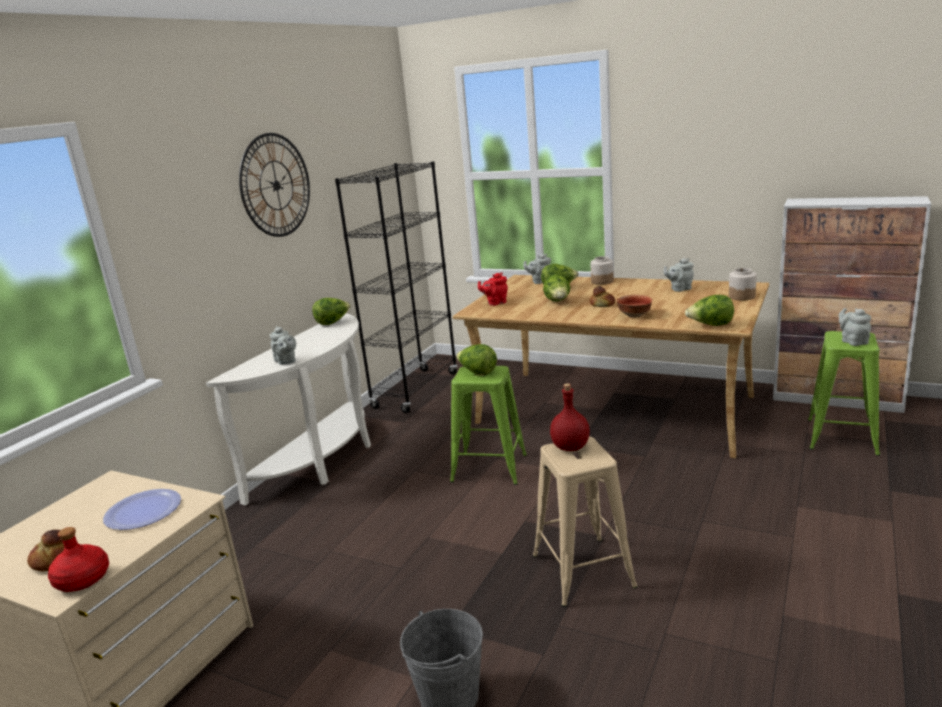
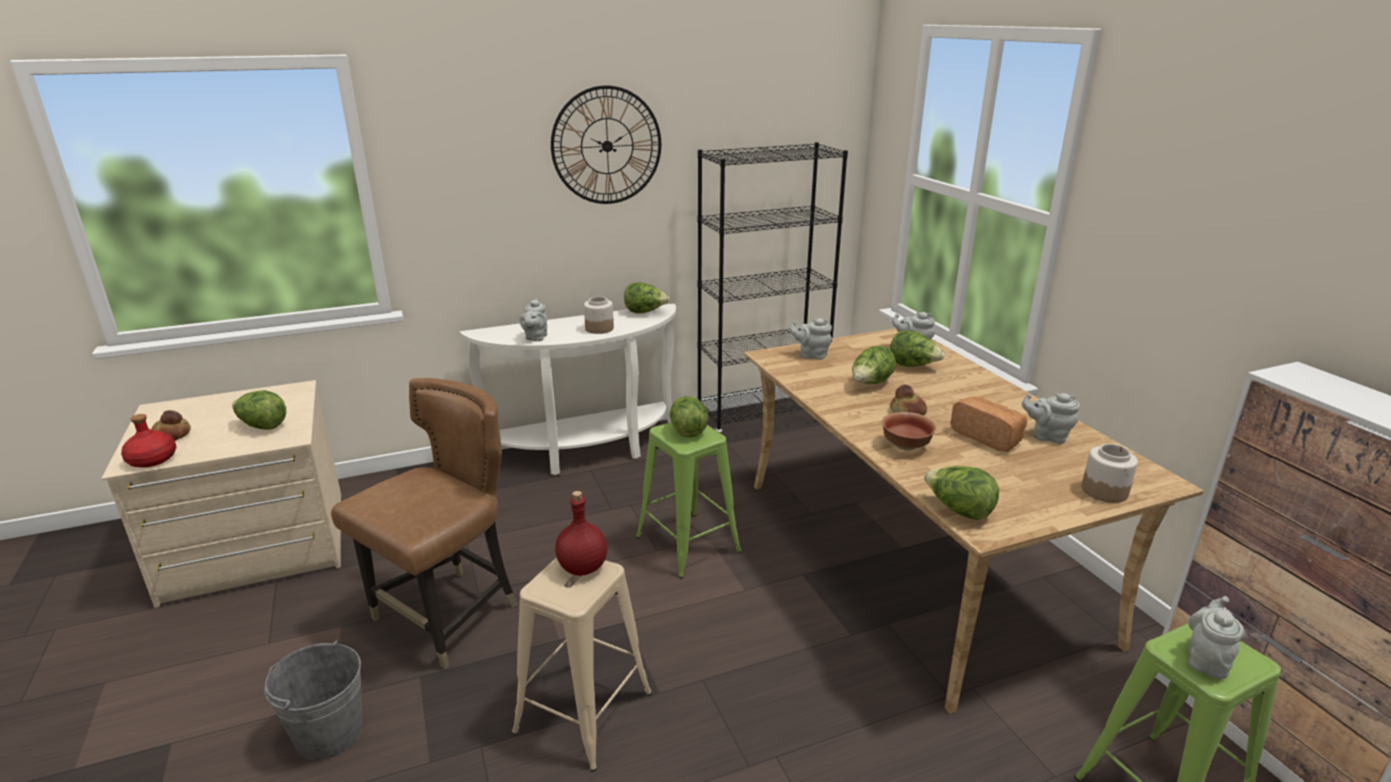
camera: 40 degrees right, 5 degrees up
plate [103,489,181,530] -> lettuce [232,390,286,430]
red teapot [478,272,508,306] -> grey teapot [789,318,832,360]
jar [591,256,614,285] -> jar moved to [584,296,614,334]
none -> brown chair [331,378,517,669]
none -> bread [950,397,1027,452]

